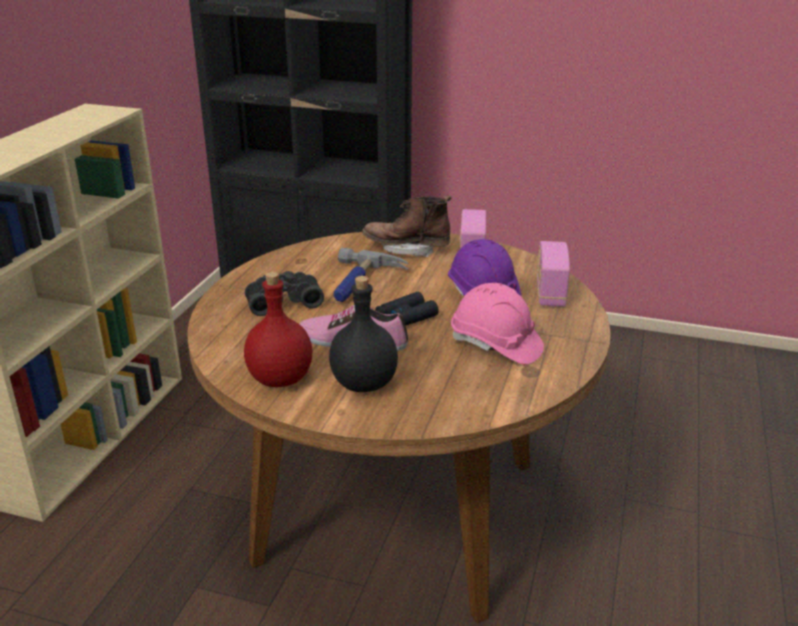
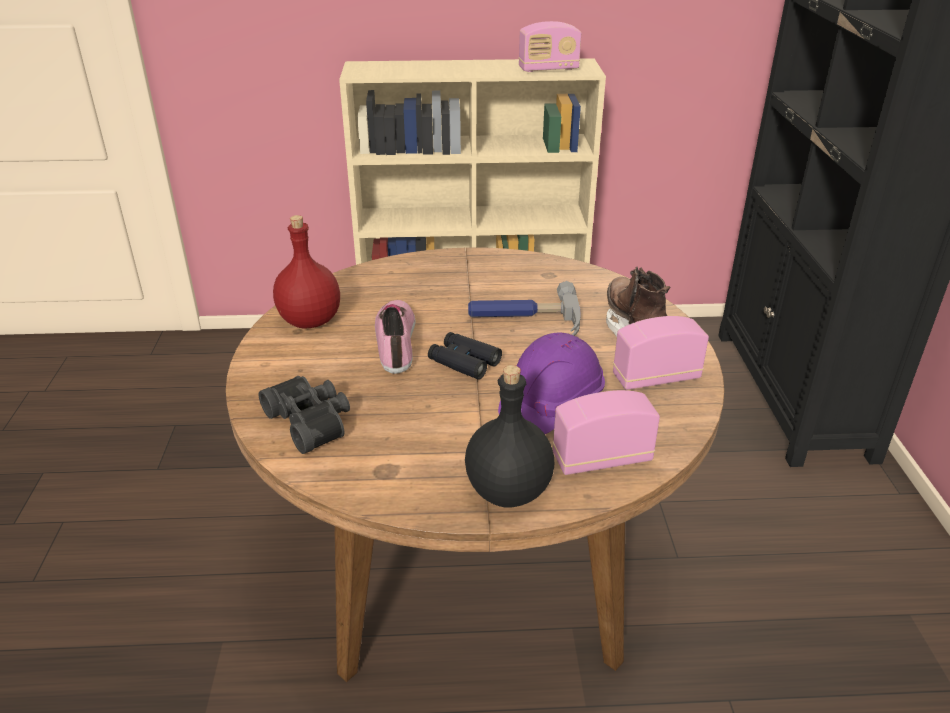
camera: 70 degrees right, 5 degrees up
black binoculars [245,271,324,316] -> black binoculars moved to [259,376,350,454]
black bottle [329,276,398,392] -> black bottle moved to [465,365,554,508]
pink hard hat [451,283,544,365] -> none
none -> radio [519,21,581,72]

